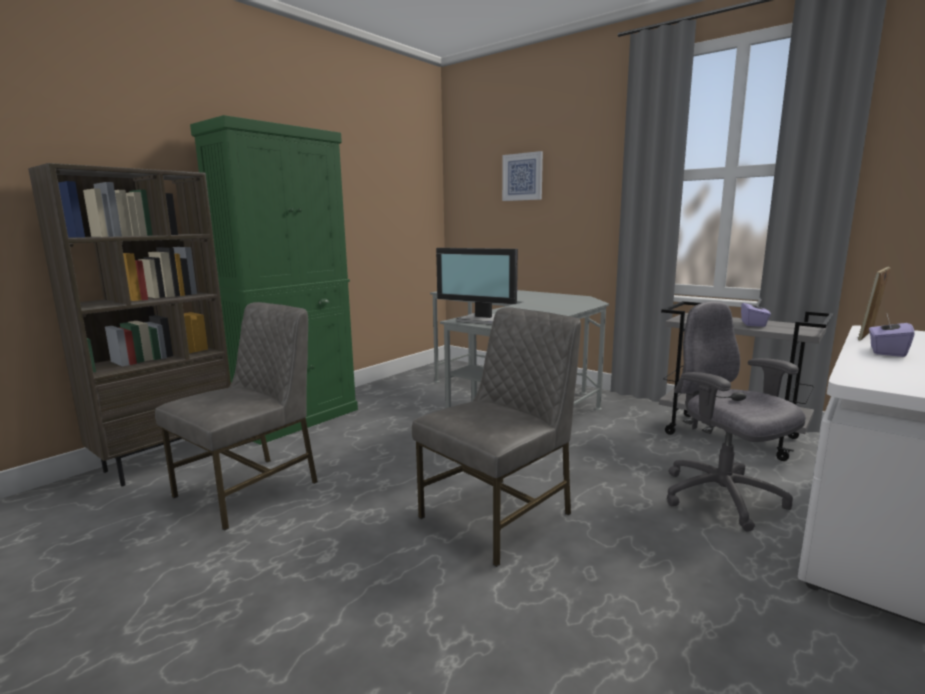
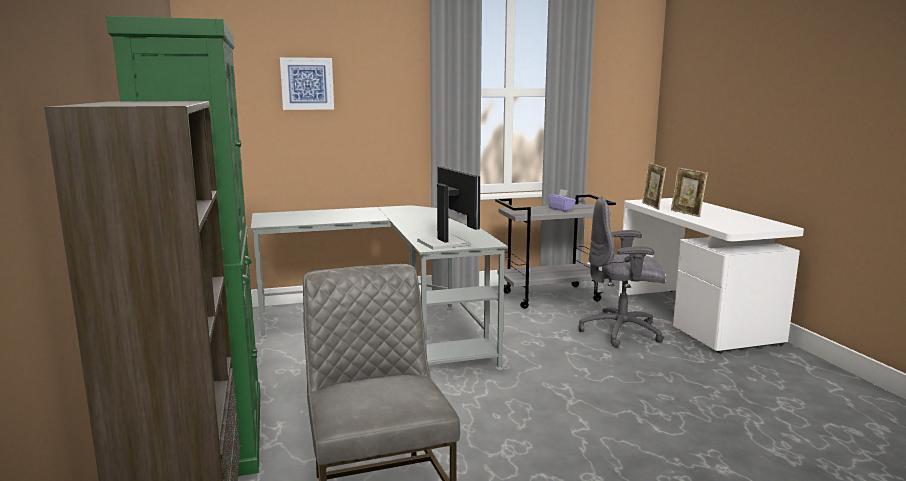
camera: 55 degrees left, 0 degrees up
grey chair [412,307,581,567] -> none
monitor [436,248,518,325] -> monitor turned 90 degrees counterclockwise [417,167,480,250]
purple tissue box [869,315,914,357] -> picture frame [671,167,708,217]

